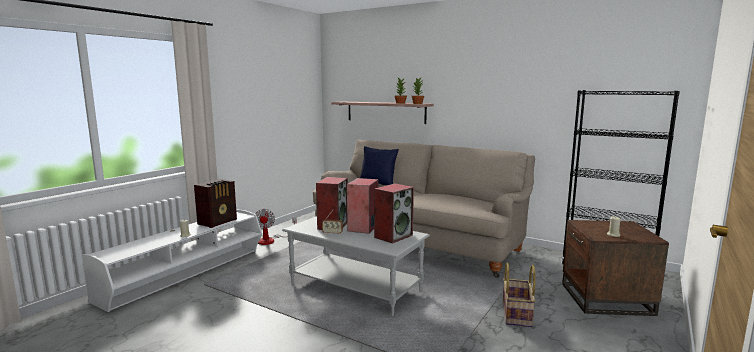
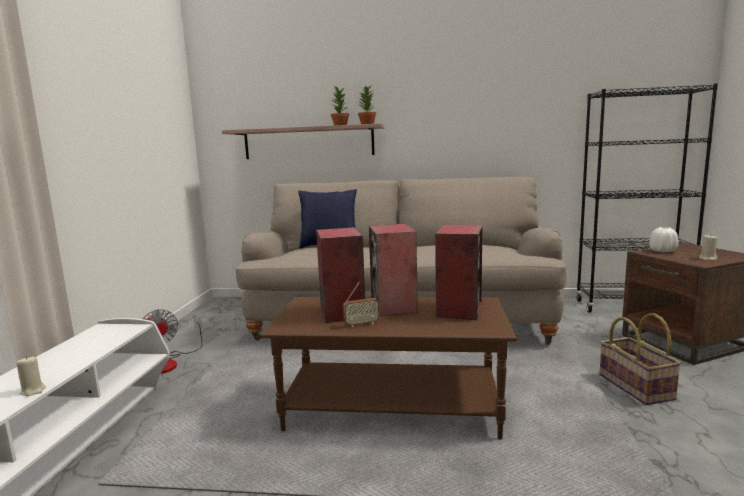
camera: 25 degrees left, 0 degrees up
radio [194,179,237,228] -> none
grey coffee table [282,216,430,316] -> brown coffee table [260,297,517,440]
none -> white vase [649,227,679,252]

